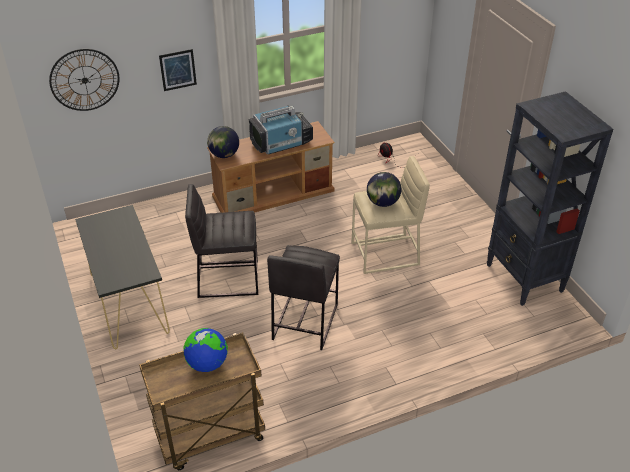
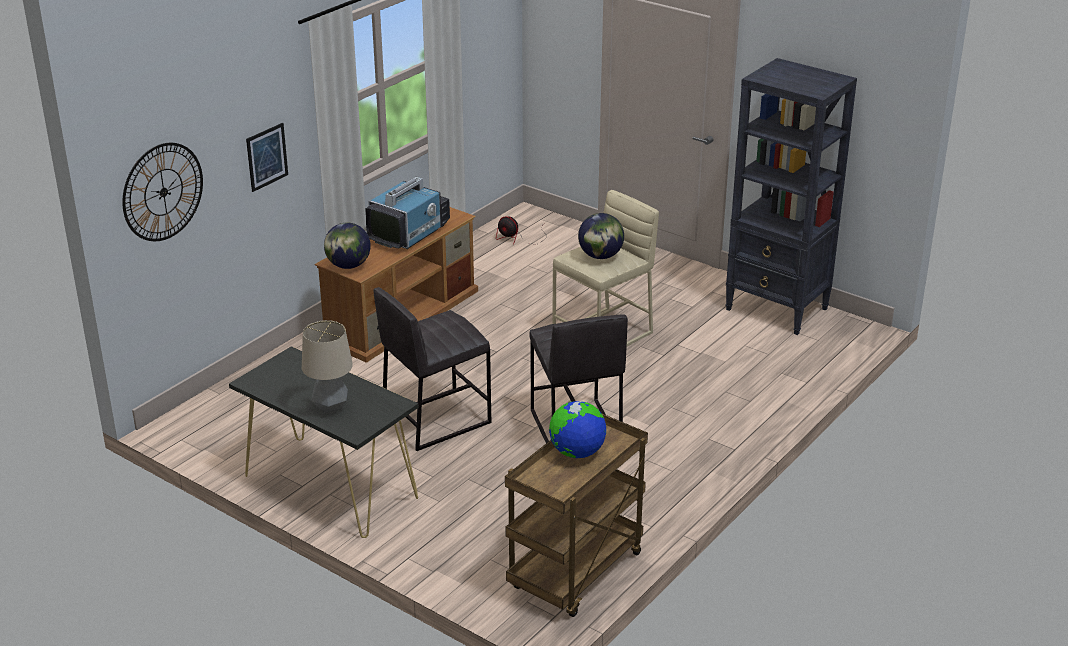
camera: 30 degrees left, 10 degrees down
none -> table lamp [302,320,353,414]

